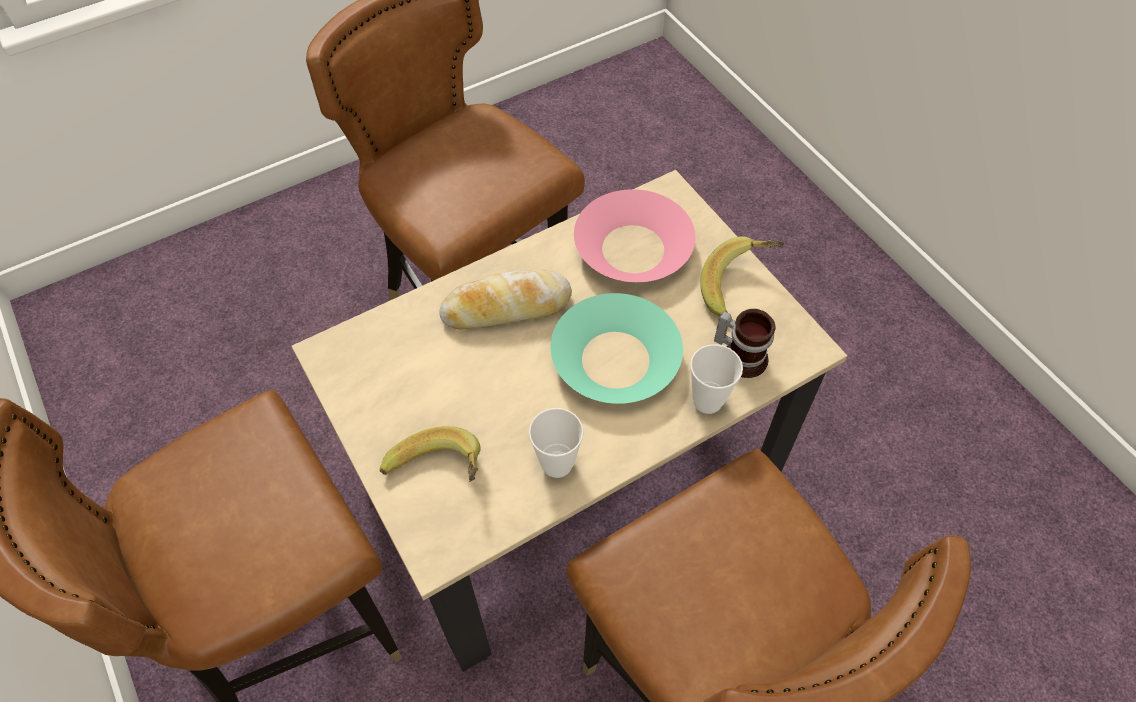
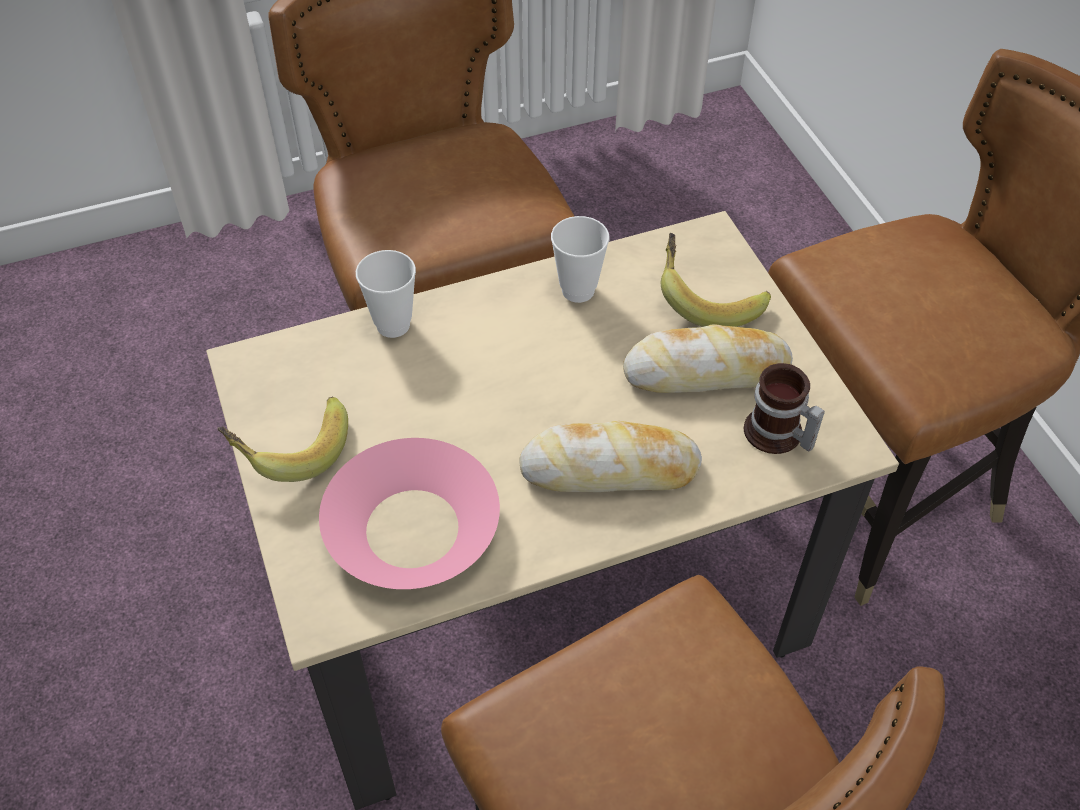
camera: 170 degrees left, 5 degrees down
turquoise bowl [551,293,683,404] -> none
mug [714,309,776,378] -> mug moved to [744,363,825,454]
none -> bread [623,324,793,393]

